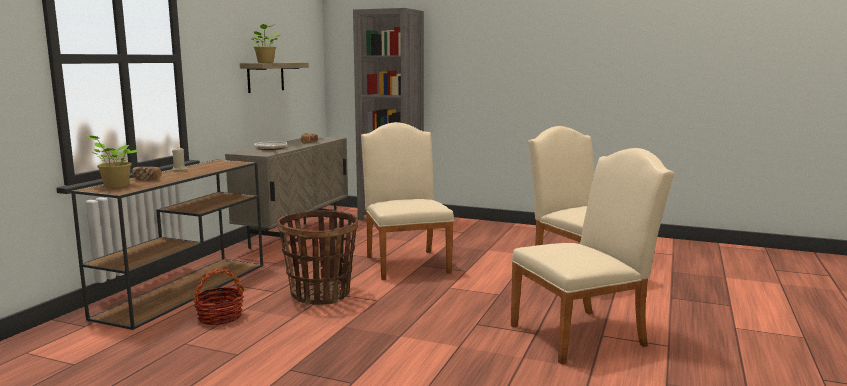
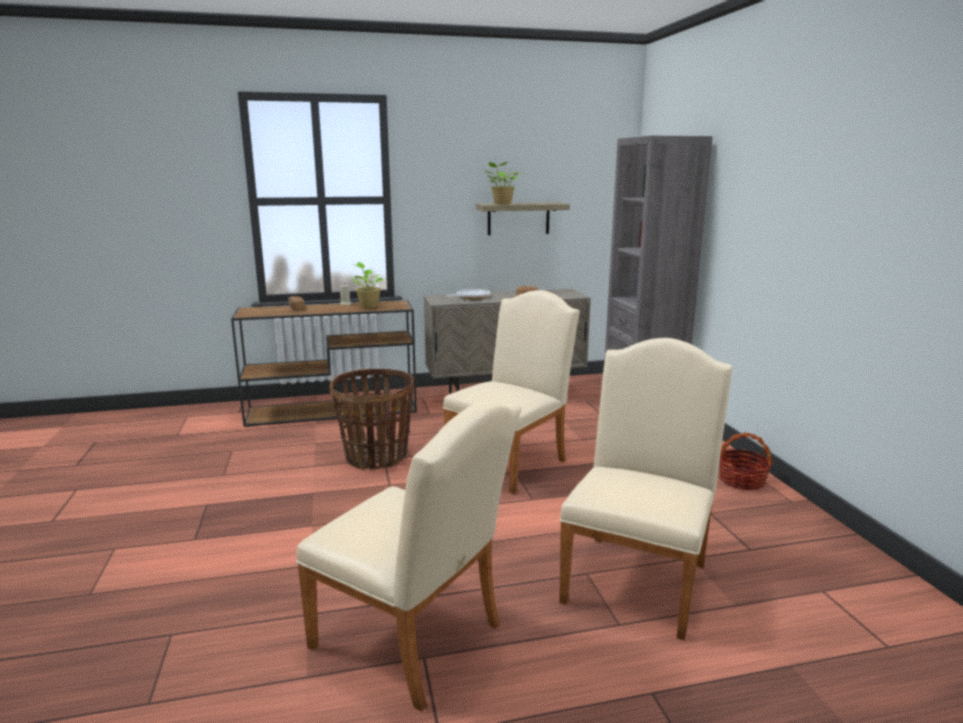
camera: 55 degrees right, 5 degrees up
potted plant [85,134,138,188] -> potted plant moved to [350,262,383,308]
basket [192,269,244,325] -> basket moved to [719,433,774,490]

